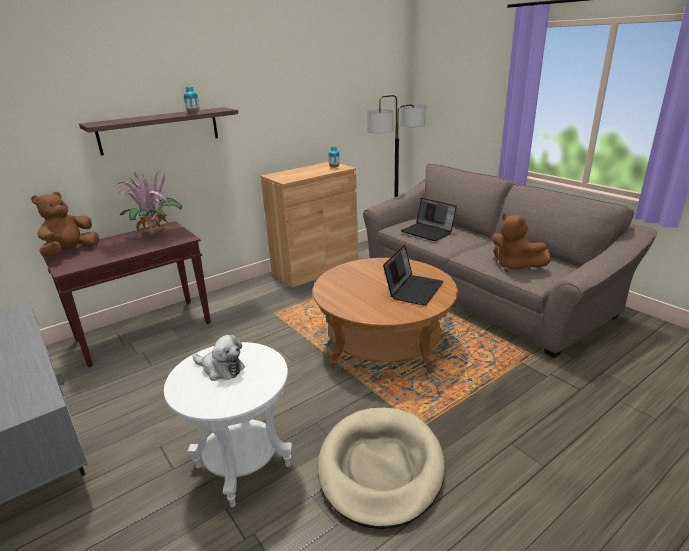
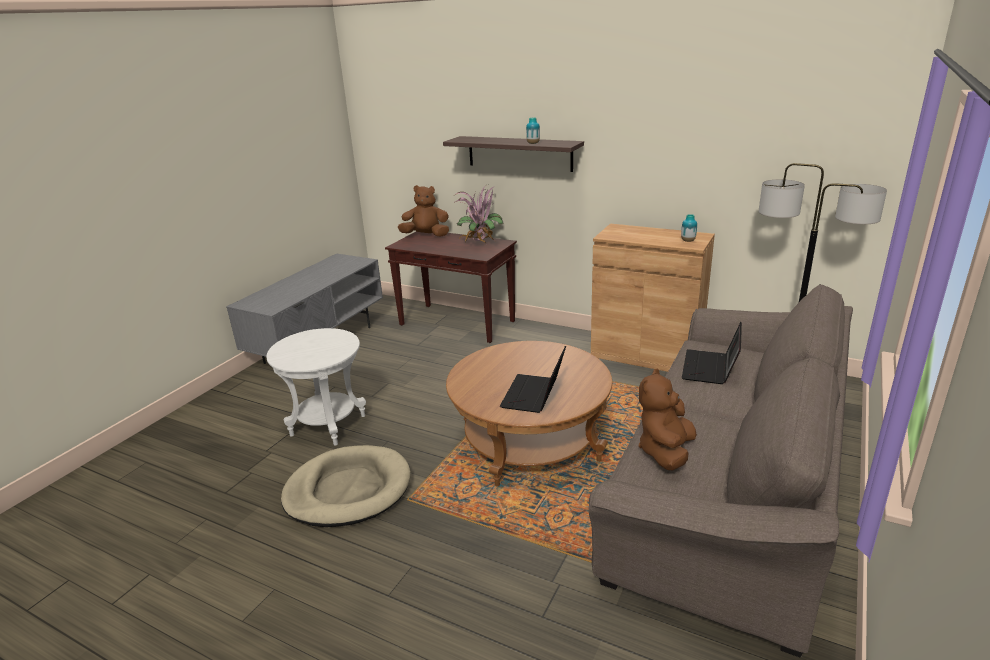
camera: 65 degrees right, 0 degrees up
plush toy [192,335,245,381] -> none
laptop [383,245,444,306] -> laptop turned 105 degrees clockwise [500,346,566,413]

